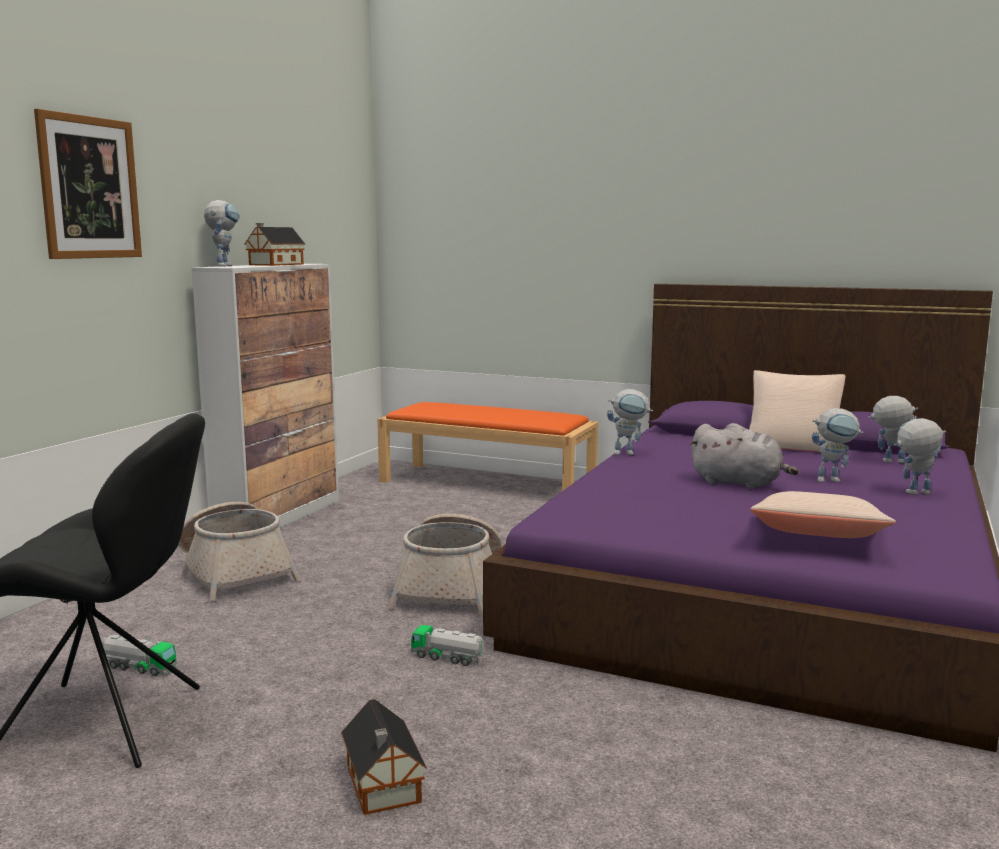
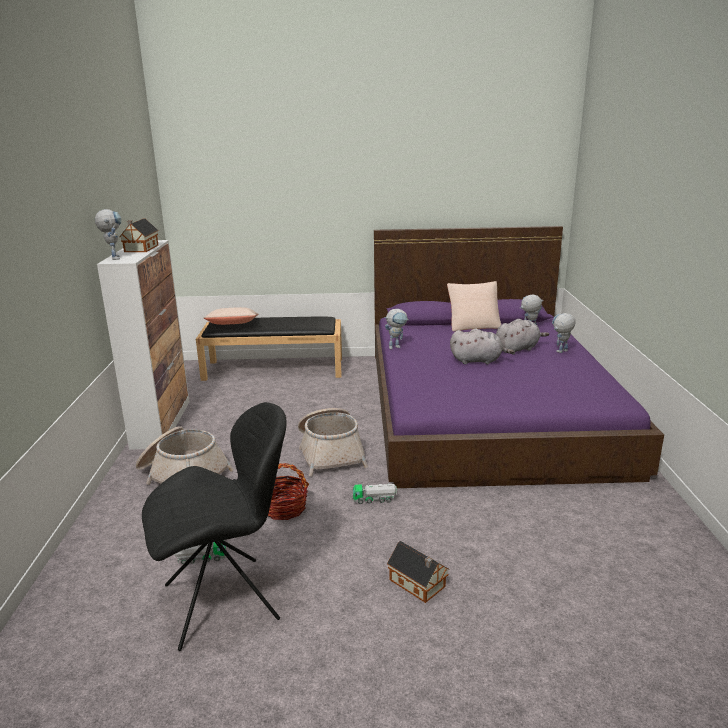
camera: 25 degrees left, 10 degrees up
picture [34,109,142,259] -> none
orange bench [377,402,598,491] -> black bench [196,317,342,381]
beige pillow [750,491,896,538] -> beige pillow moved to [204,307,258,325]
toy robot [812,408,863,482] -> grey plush toy [496,319,549,354]
none -> basket [268,463,309,520]

